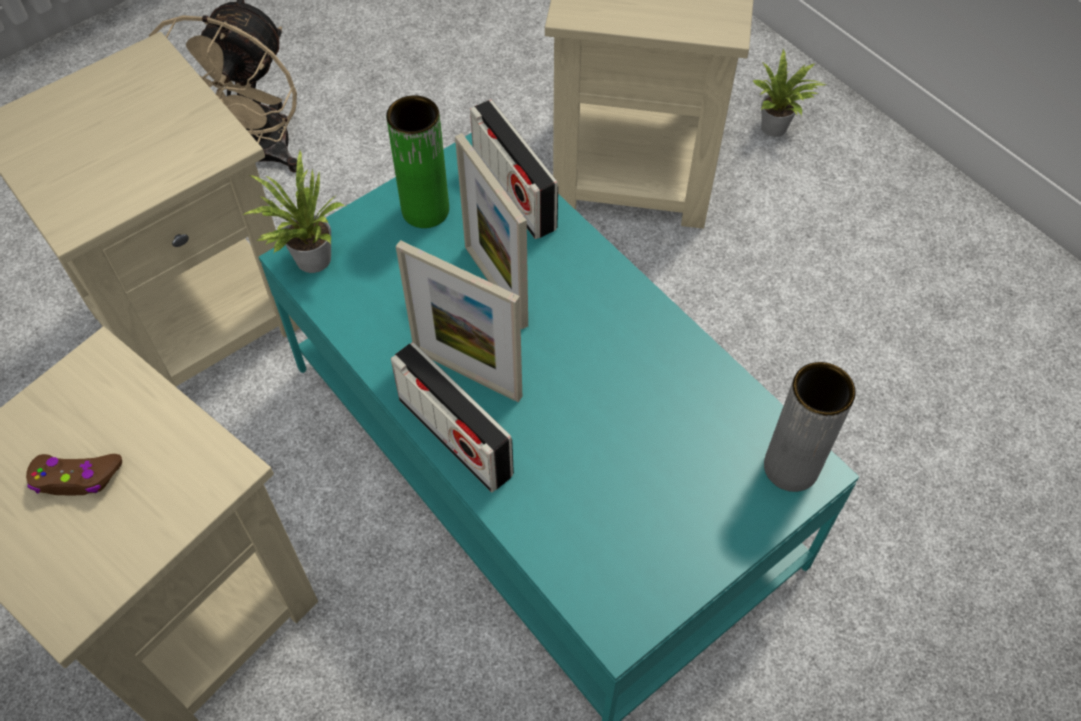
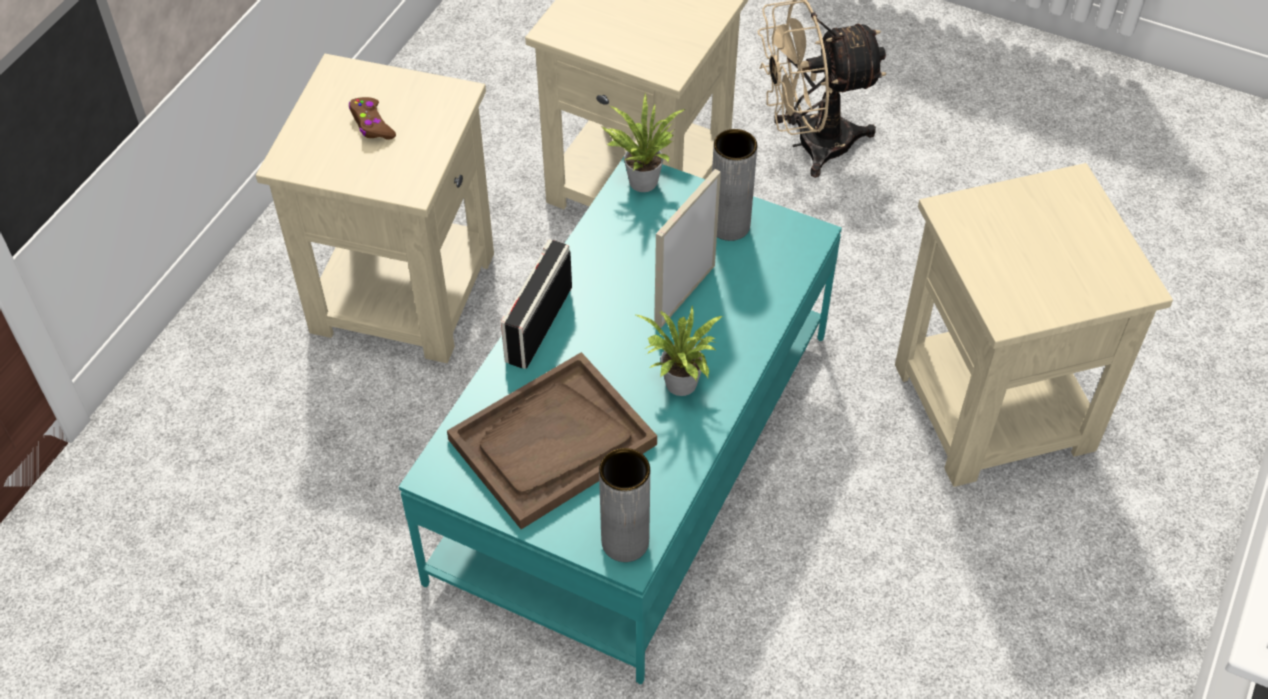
camera: 65 degrees right, 5 degrees down
green vase [386,95,449,228] -> grey vase [712,129,757,241]
picture frame [396,240,522,402] -> none
radio [470,100,558,239] -> none
potted plant [753,49,826,137] -> potted plant moved to [636,306,722,396]
none -> brown tray [447,352,657,529]

